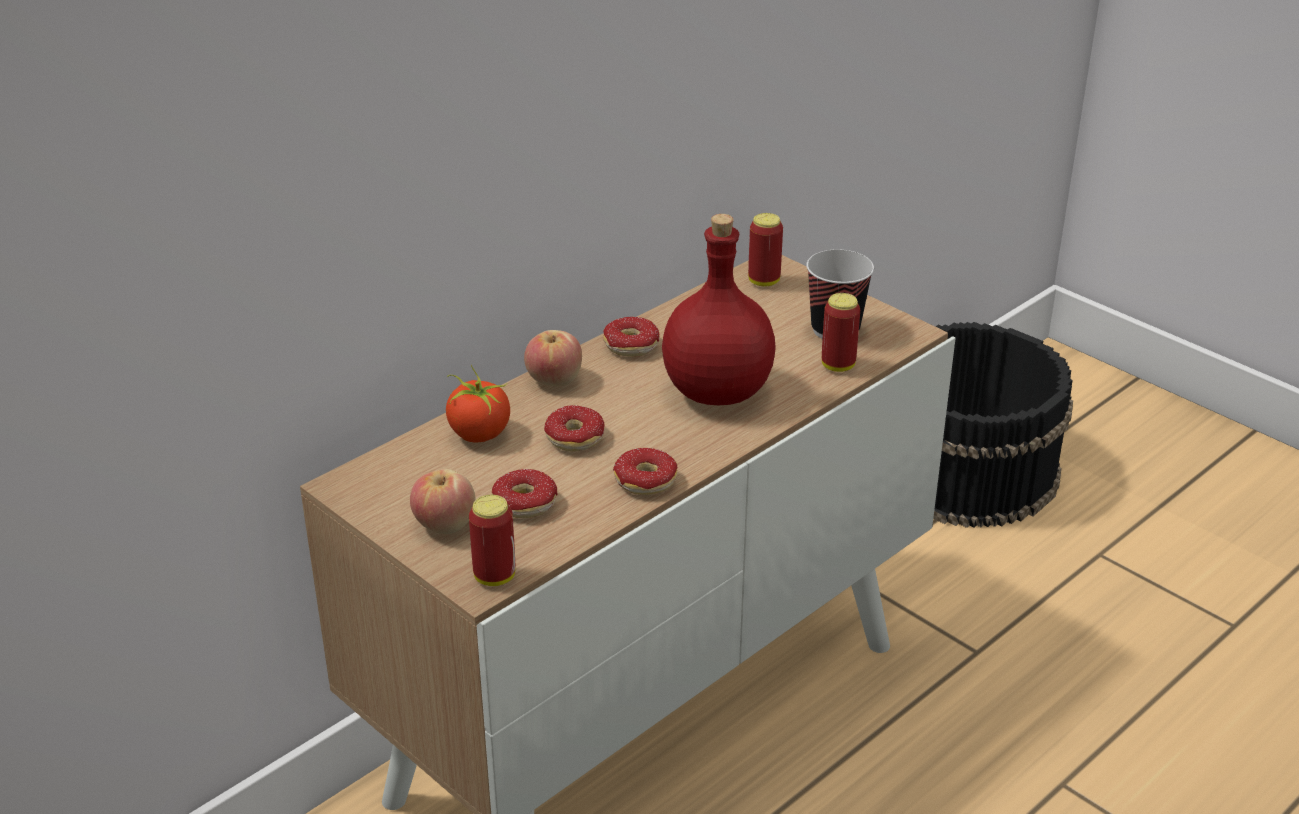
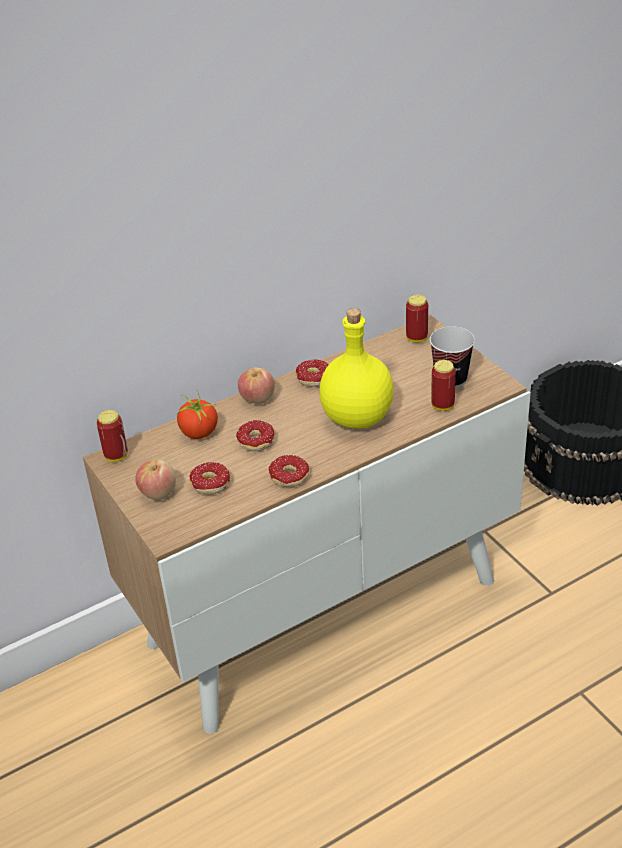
camera: 15 degrees right, 5 degrees up
can [469,495,516,586] -> can moved to [97,410,128,462]
red bottle [662,214,776,405] -> yellow bottle [319,308,394,428]

